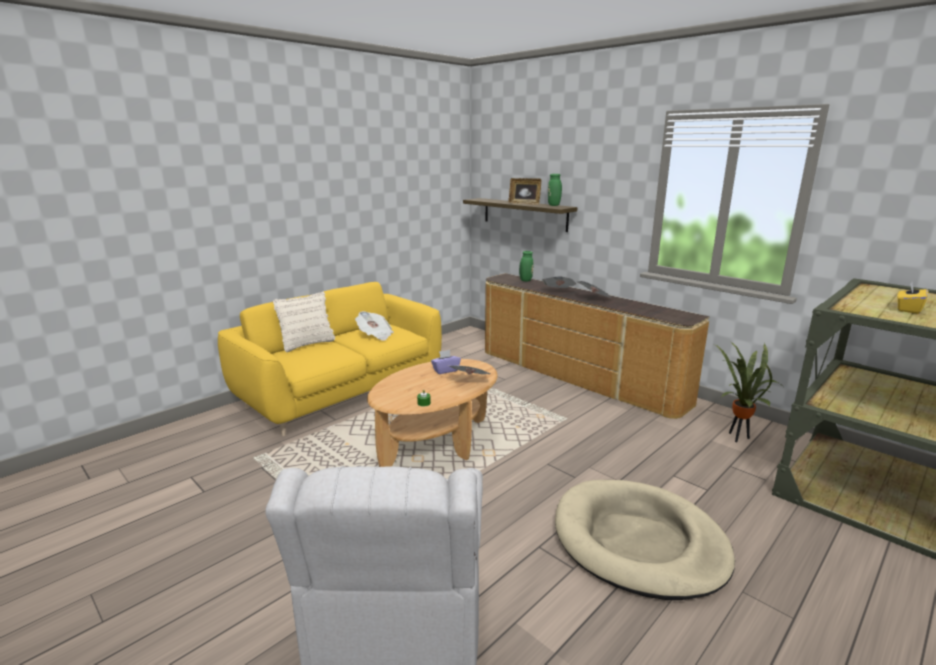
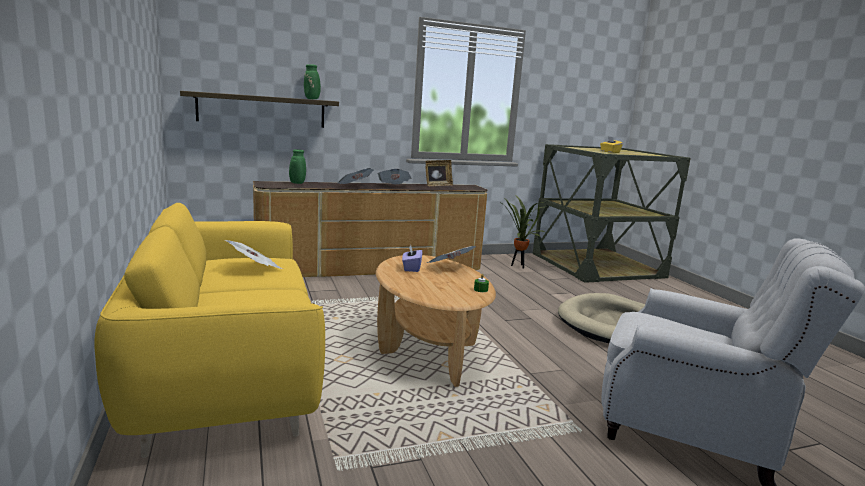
camera: 65 degrees left, 5 degrees down
beige pillow [273,292,335,352] -> none
picture frame [508,178,542,205] -> picture frame moved to [426,160,453,186]

